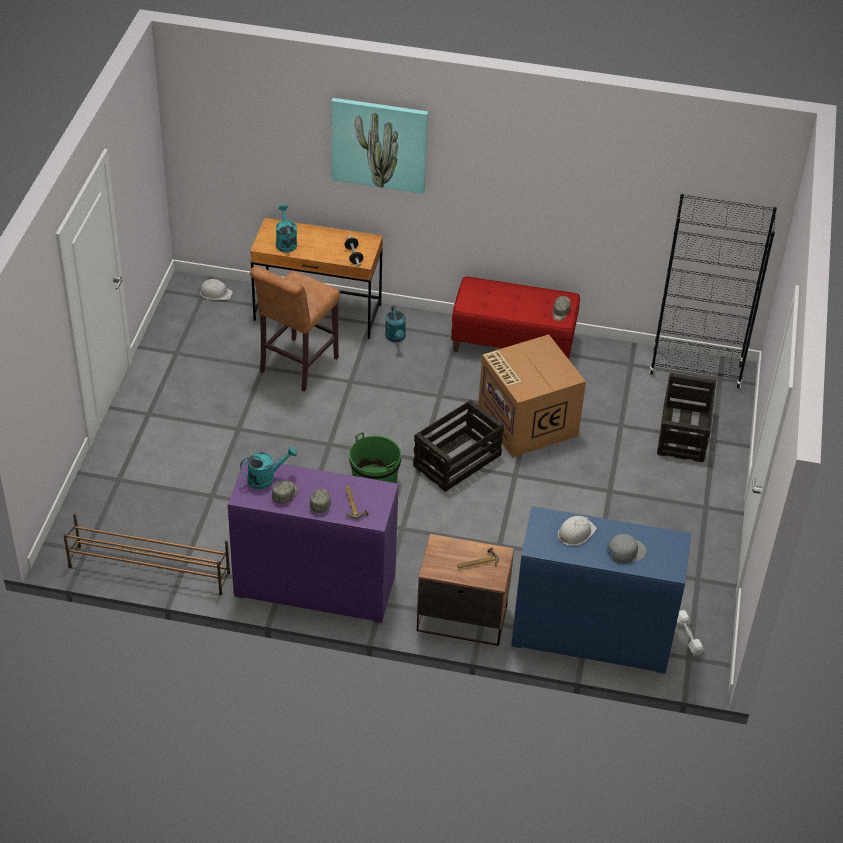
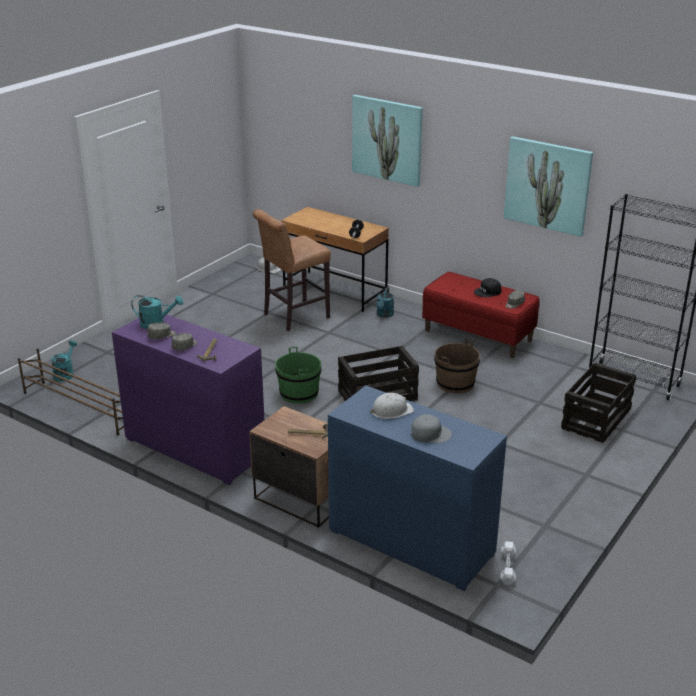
camera: 25 degrees right, 15 degrees down
turquoise watering can [276,204,297,252] -> turquoise watering can moved to [51,340,77,382]
cardboard box [478,334,586,458] -> brown bucket [434,339,480,393]
none -> black cap [474,278,502,297]
none -> picture [504,136,593,237]

